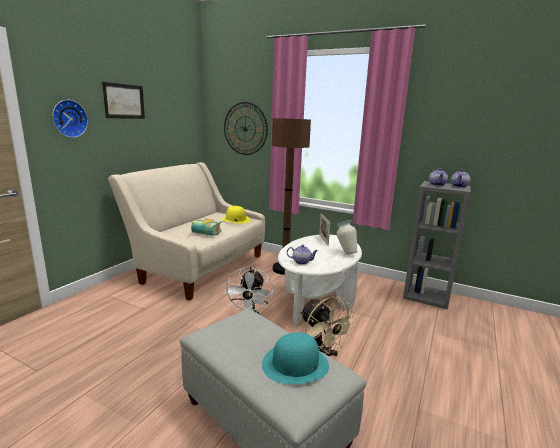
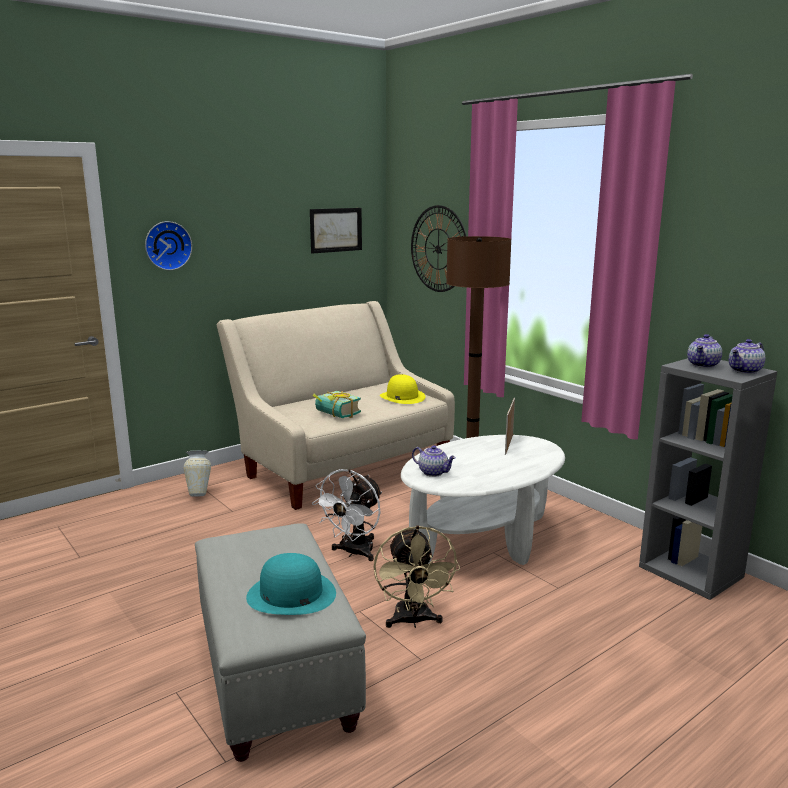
camera: 25 degrees right, 0 degrees up
picture [102,82,145,119] -> picture moved to [310,208,362,254]
vase [335,220,357,255] -> vase moved to [183,450,211,497]

